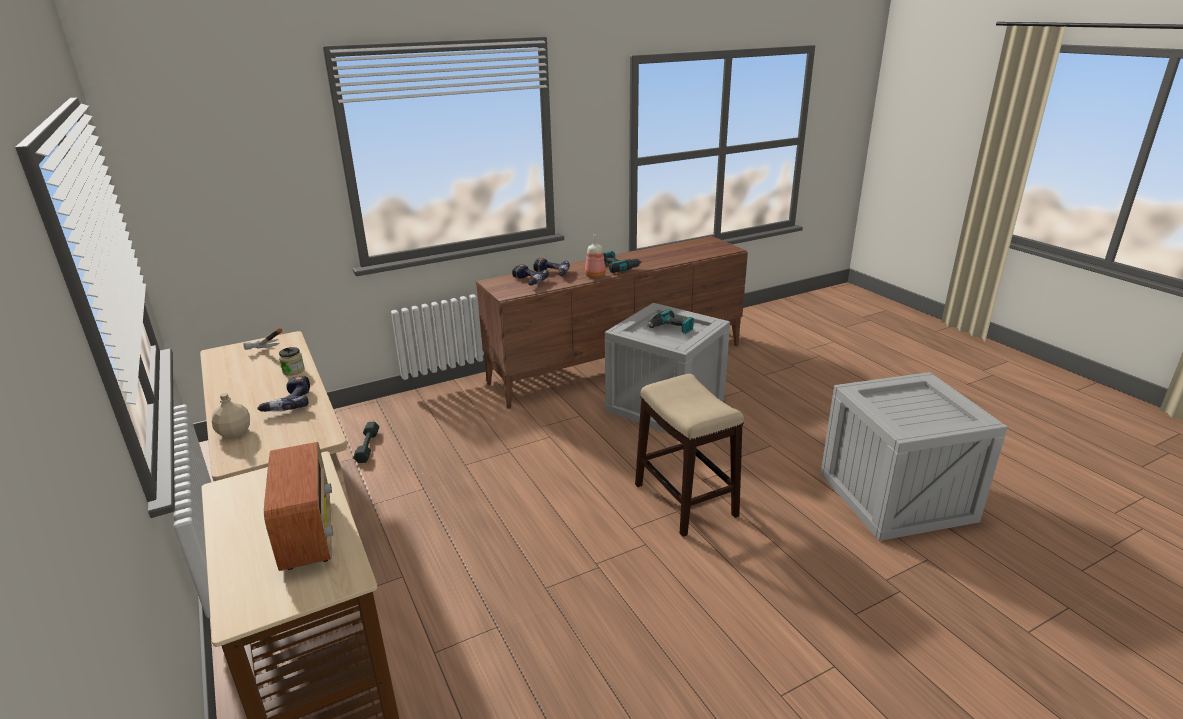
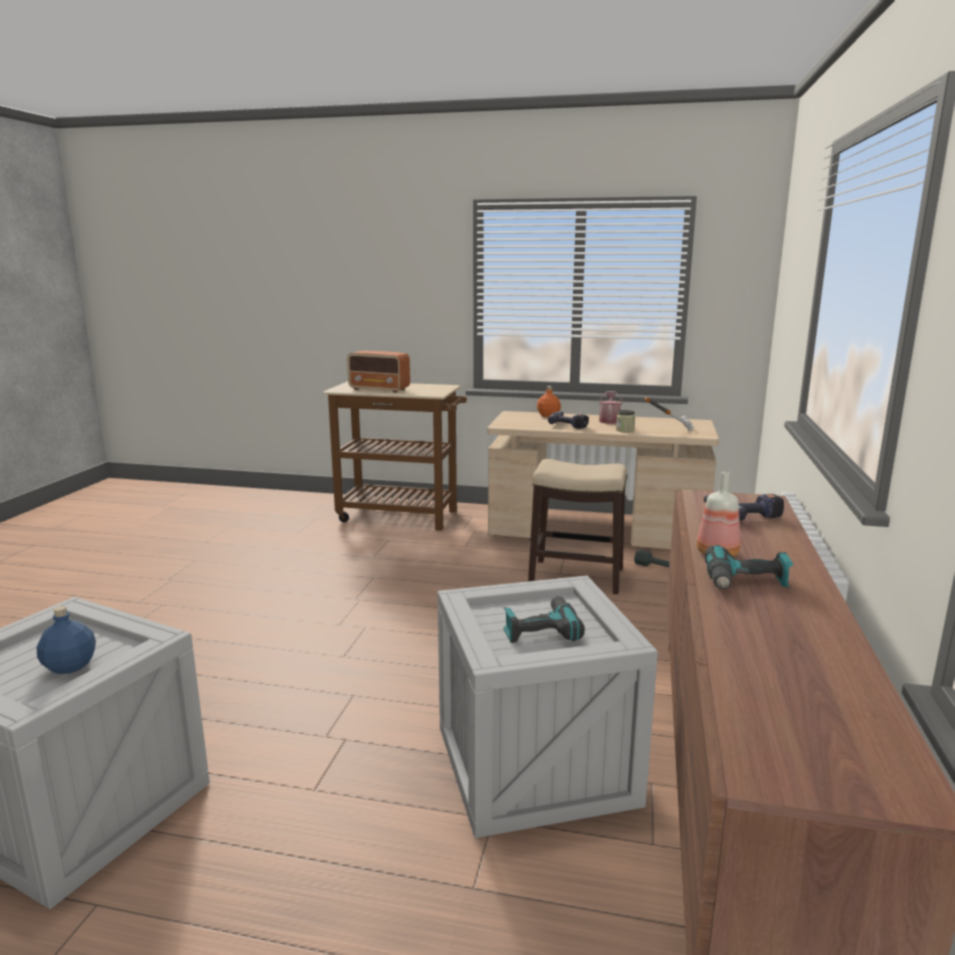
camera: 130 degrees right, 10 degrees down
beige bottle [212,393,250,438] -> orange bottle [537,386,561,417]
power drill [534,258,570,276] -> none
stool [635,374,744,537] -> stool moved to [528,459,627,594]
none -> blue bottle [37,606,96,674]
none -> watering can [599,391,623,424]

